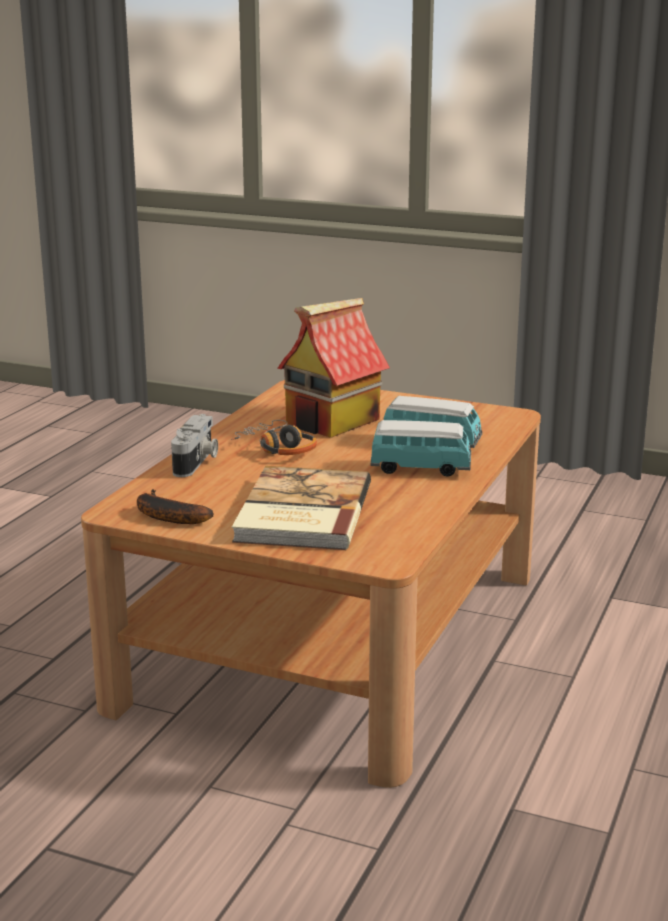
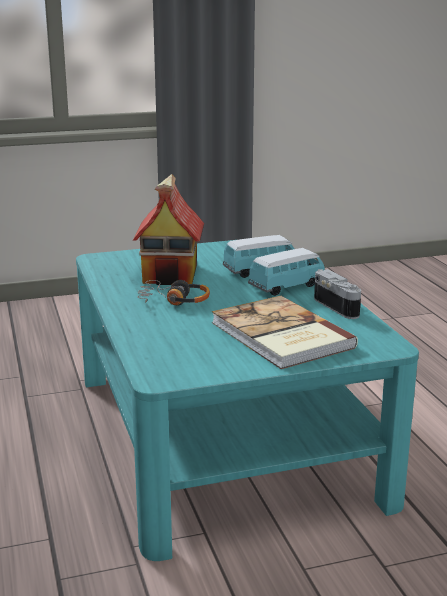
camera: 40 degrees left, 0 degrees up
brown coffee table [81,380,541,788] -> turquoise coffee table [76,240,419,561]
banana [137,489,214,524] -> none
camera [171,414,218,477] -> camera moved to [314,269,361,319]

